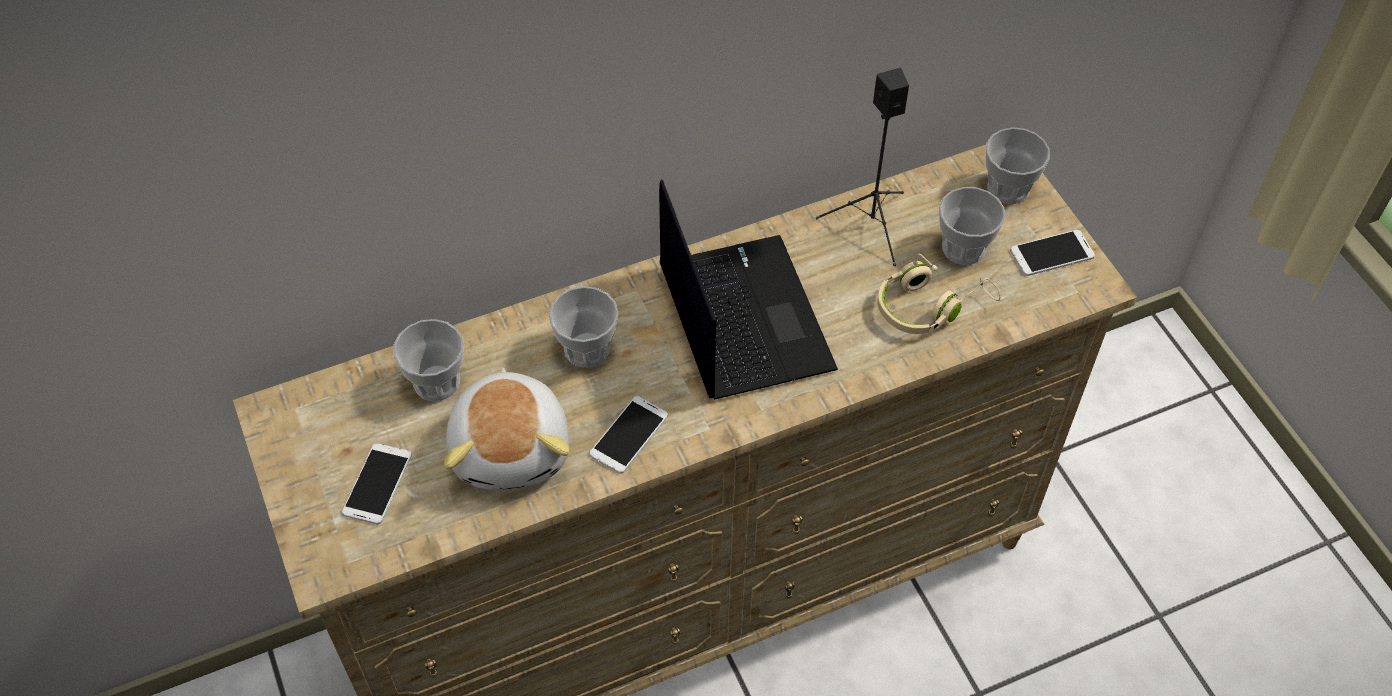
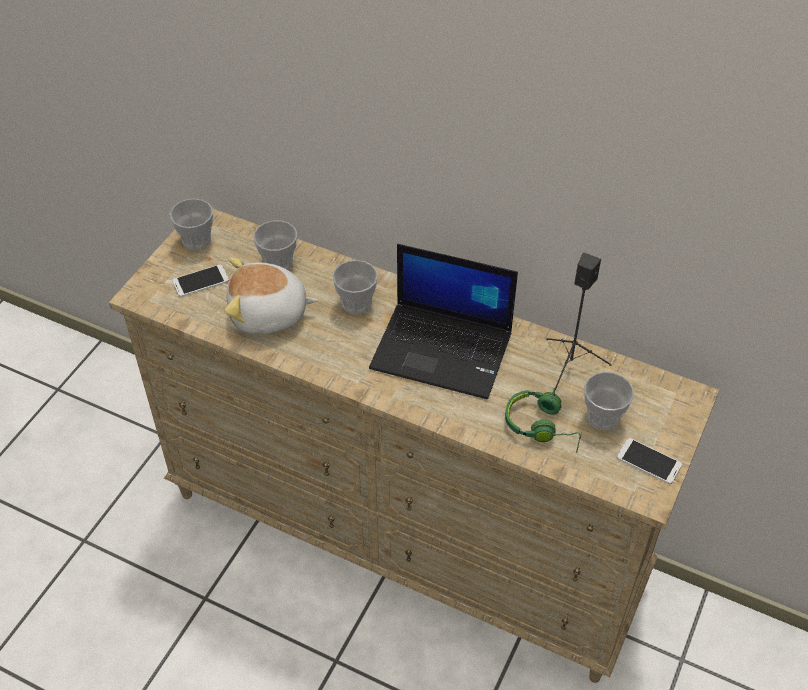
camera: 50 degrees right, 5 degrees down
plush toy [444,368,569,490] -> plush toy turned 45 degrees clockwise [225,257,318,334]
phone [589,396,668,474] -> none
laptop [659,179,838,400] -> laptop turned 75 degrees clockwise [369,244,518,399]
beige headphones [877,253,1000,334] -> green headphones [505,388,582,453]
cup [986,127,1050,204] -> cup moved to [170,198,213,250]

